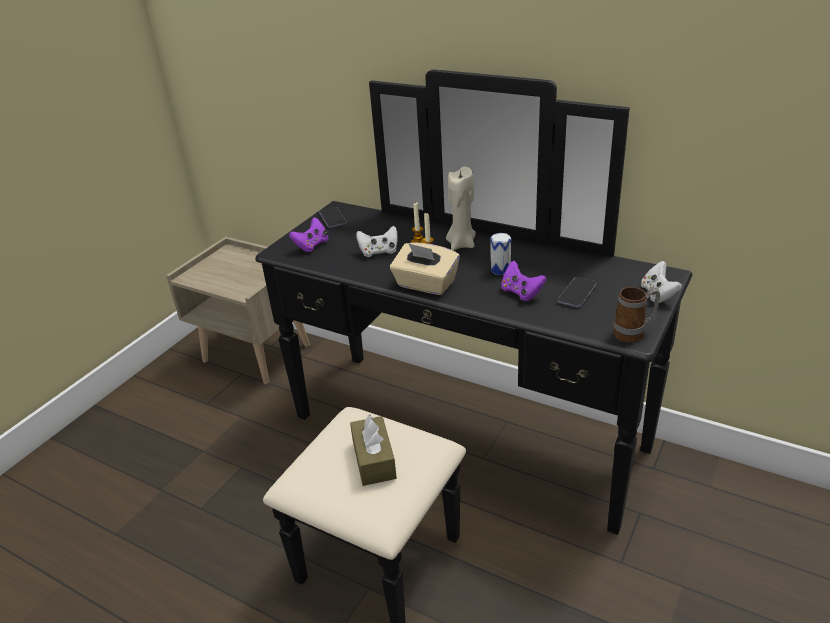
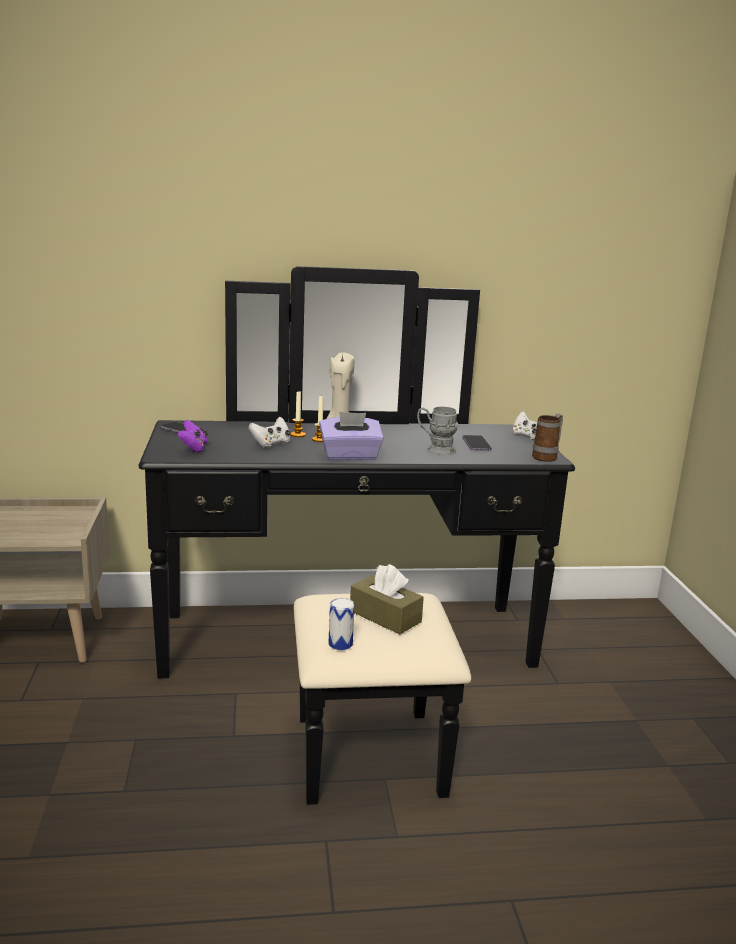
camera: 40 degrees left, 15 degrees down
beige tissue box [390,242,460,295] -> purple tissue box [319,412,384,460]
can [490,233,511,275] -> can moved to [328,598,355,650]
purple game controller [501,261,546,301] -> grey mug [417,407,458,455]

